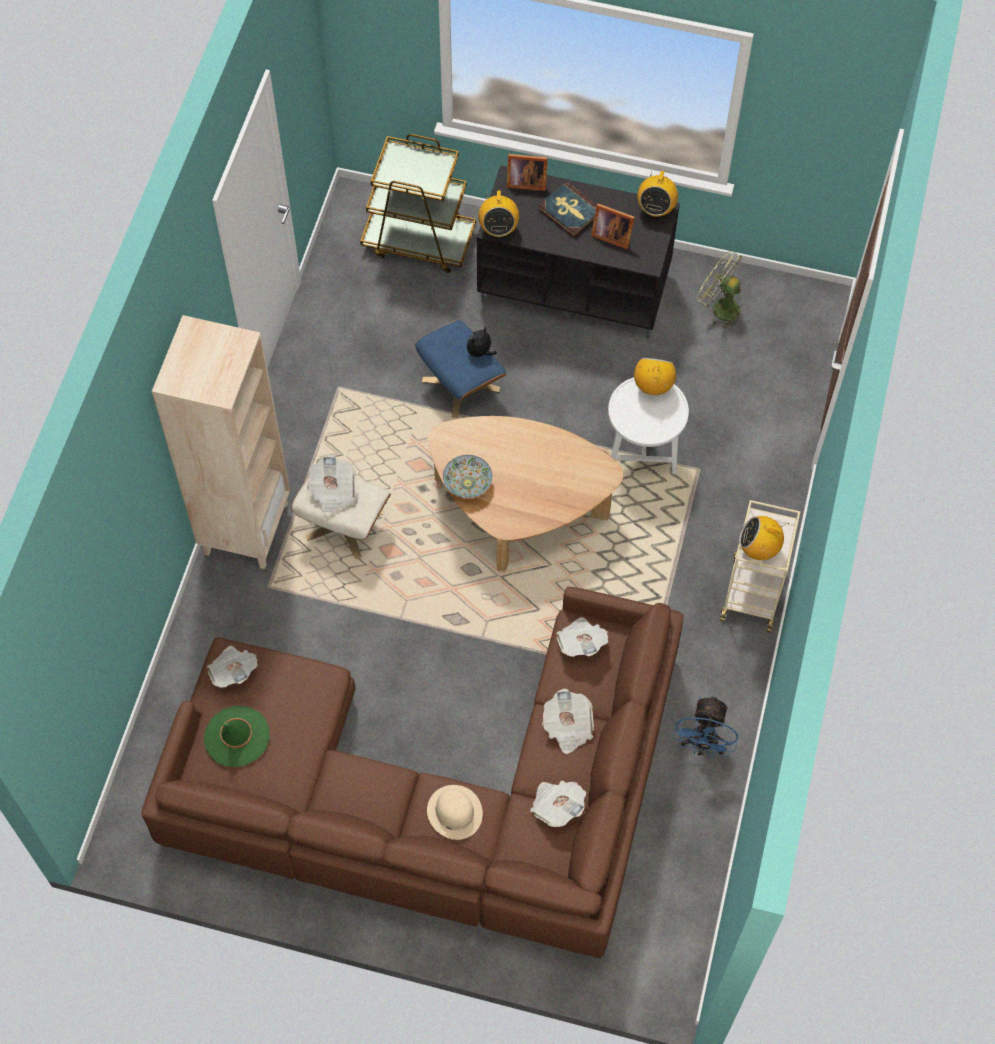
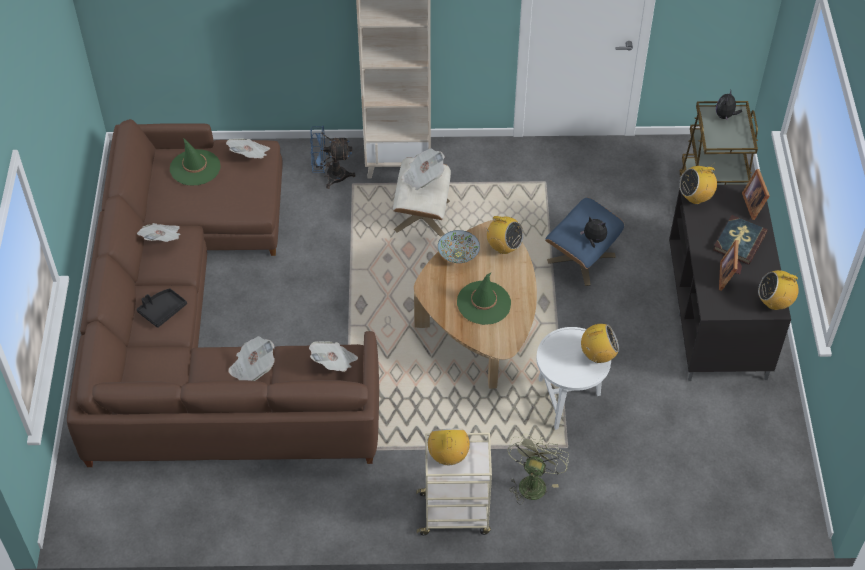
camera: 75 degrees right, 10 degrees down
beige hat [427,785,483,840] -> black tray [137,288,187,328]
newspaper [530,781,586,827] -> newspaper moved to [137,223,181,242]
blue fan [673,695,738,758] -> blue fan moved to [310,125,356,189]
green fan [697,251,742,329] -> green fan moved to [507,434,569,505]
none -> green hat [457,272,511,325]
none -> radio [485,216,524,254]
none -> plush toy [716,90,742,121]

